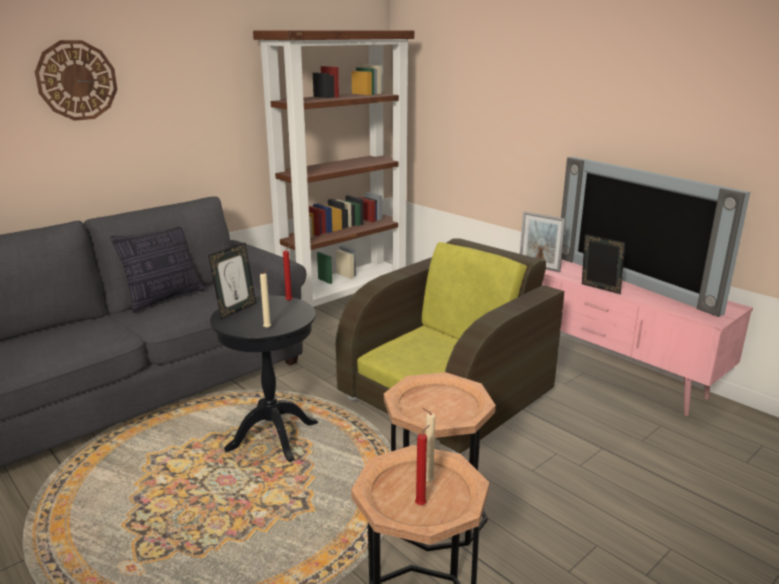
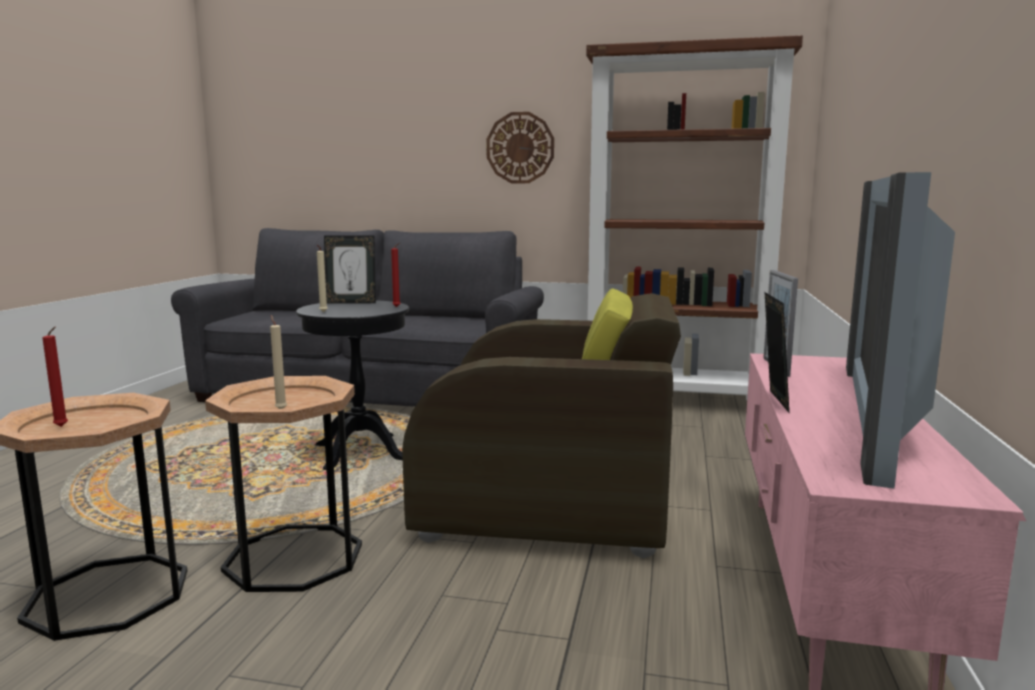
camera: 55 degrees right, 10 degrees down
wall clock [35,40,117,121] -> wall clock moved to [486,112,554,183]
pillow [110,227,205,313] -> none
beige candle [422,408,435,482] -> beige candle moved to [270,315,287,409]

